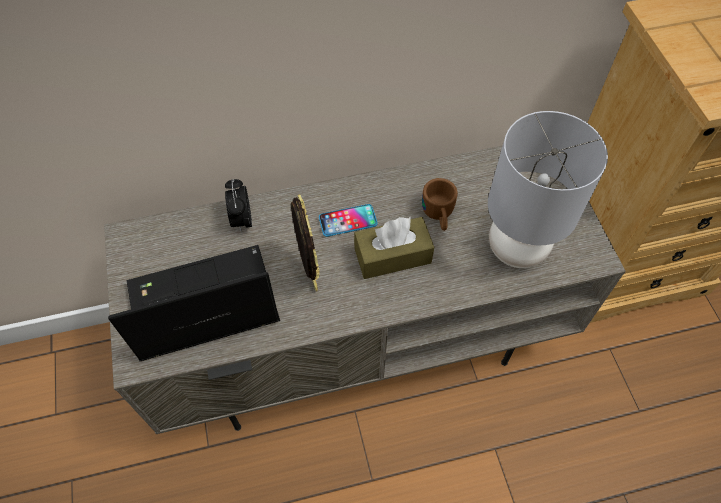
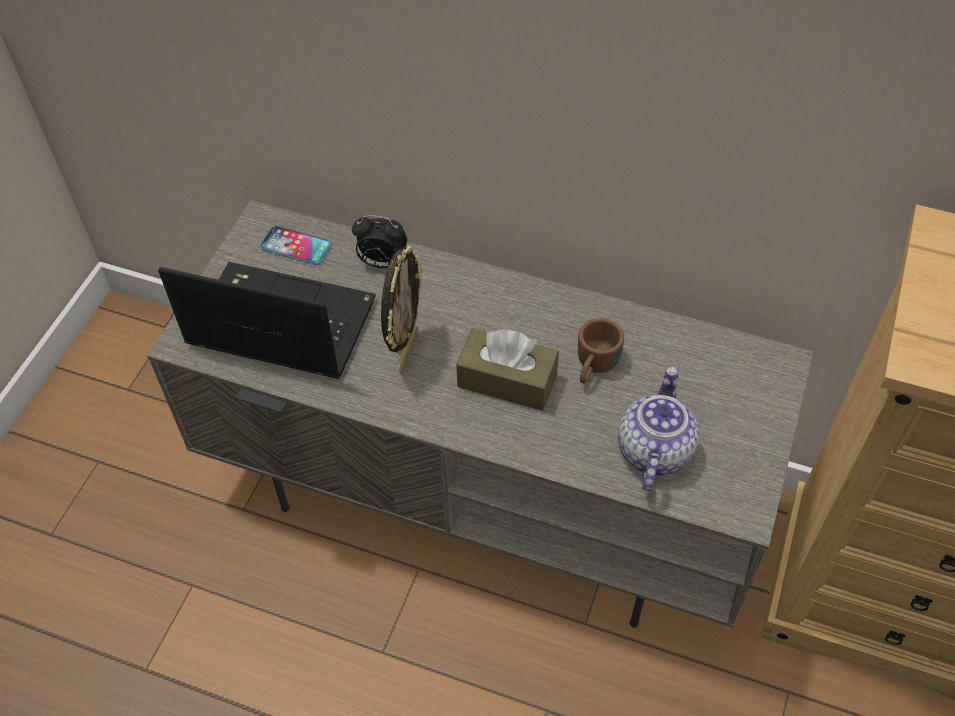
camera: 35 degrees right, 5 degrees down
alarm clock [225,179,252,233] -> alarm clock turned 105 degrees counterclockwise [352,215,407,268]
phone [319,204,378,237] -> phone moved to [260,226,332,265]
grey table lamp [488,111,608,268] -> teapot [618,366,699,491]

